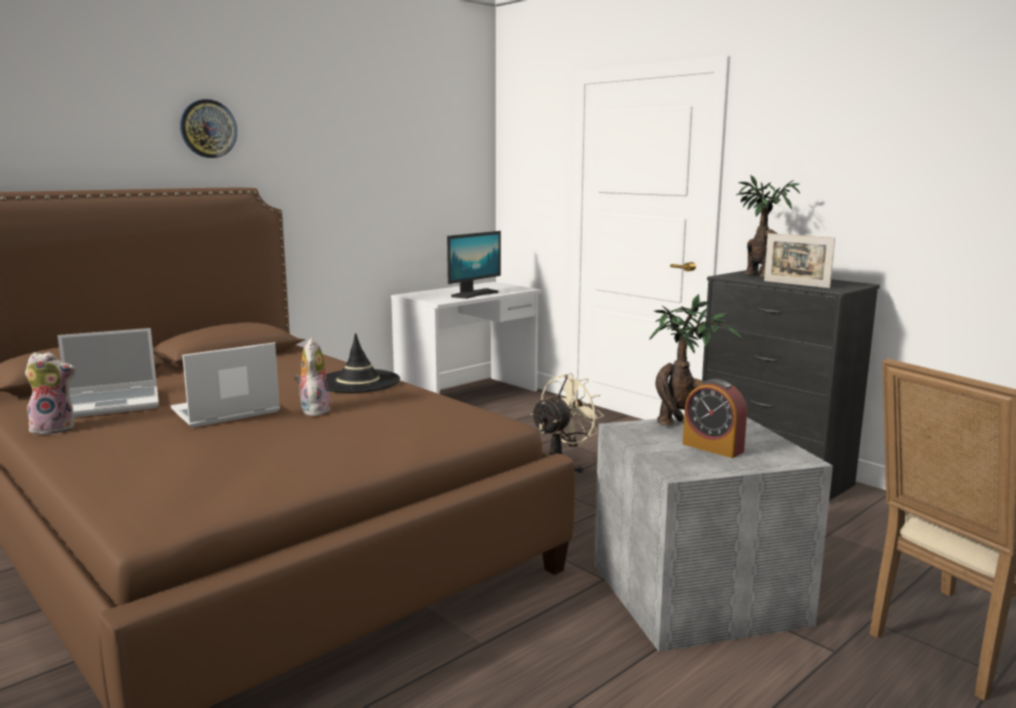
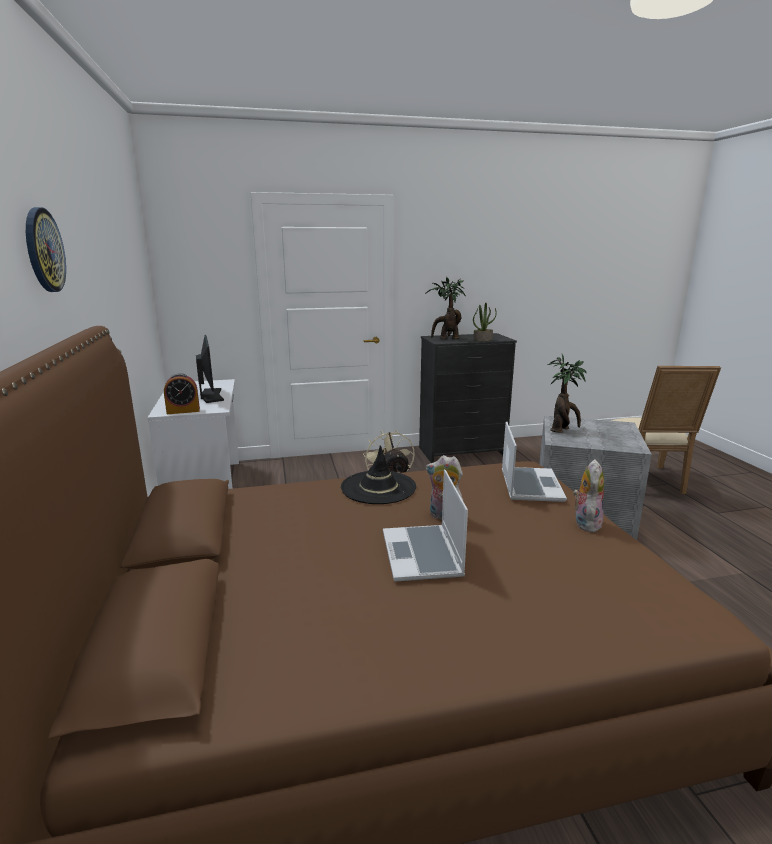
camera: 60 degrees left, 5 degrees up
plush toy [25,352,76,435] -> plush toy moved to [573,459,604,532]
laptop [57,328,159,417] -> laptop moved to [502,422,567,502]
alarm clock [683,379,747,458] -> alarm clock moved to [164,373,200,414]
picture frame [764,233,835,288] -> potted plant [473,303,497,341]

